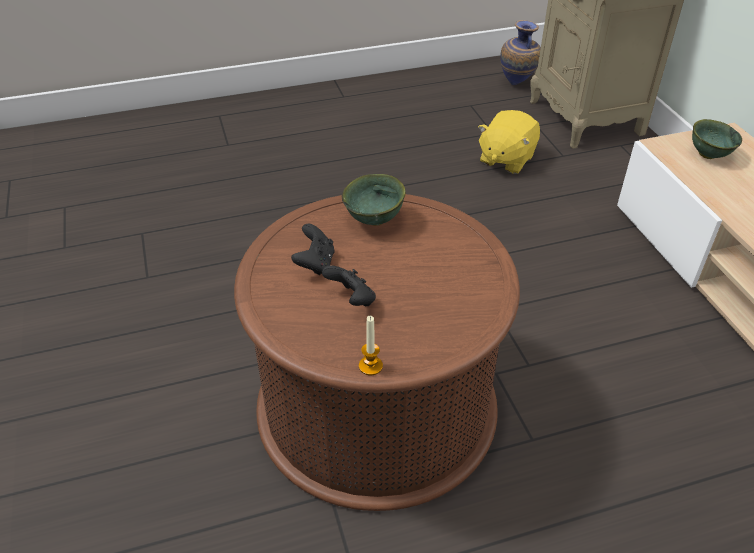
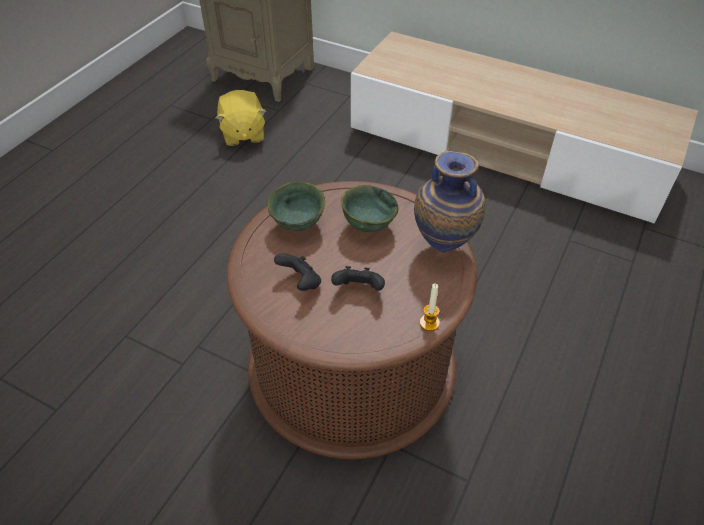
camera: 45 degrees left, 5 degrees up
vase [500,20,541,85] -> vase moved to [414,151,486,253]
green bowl [692,119,742,159] -> green bowl moved to [341,185,399,233]

